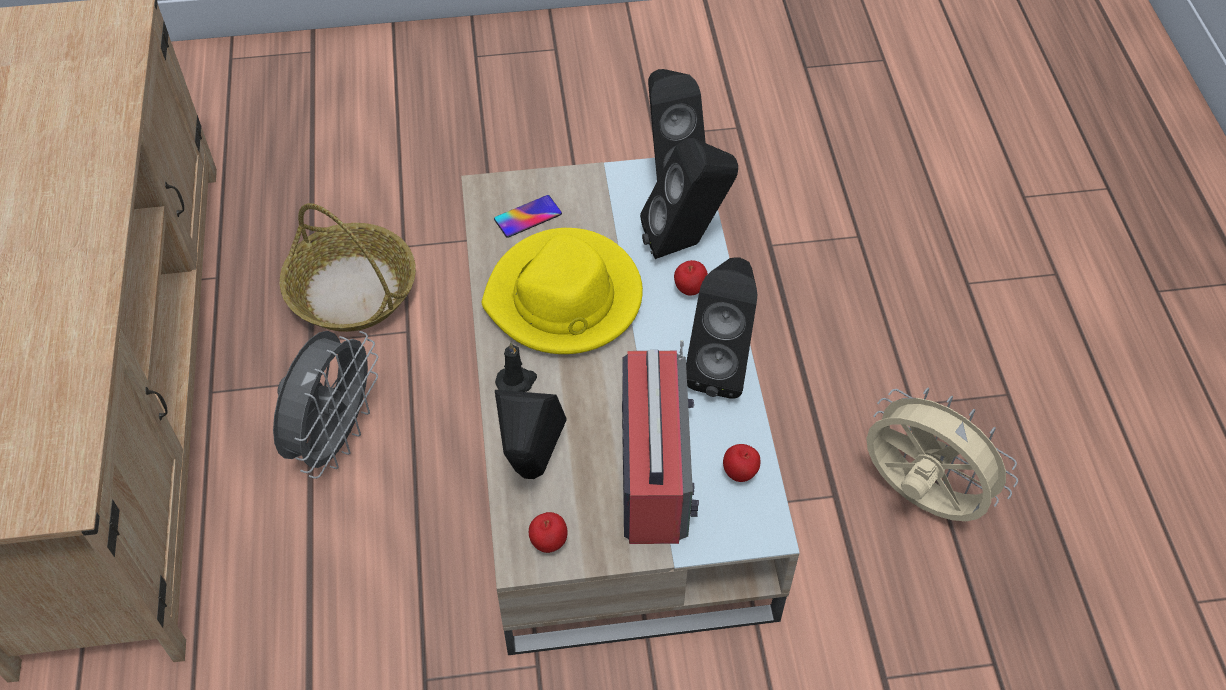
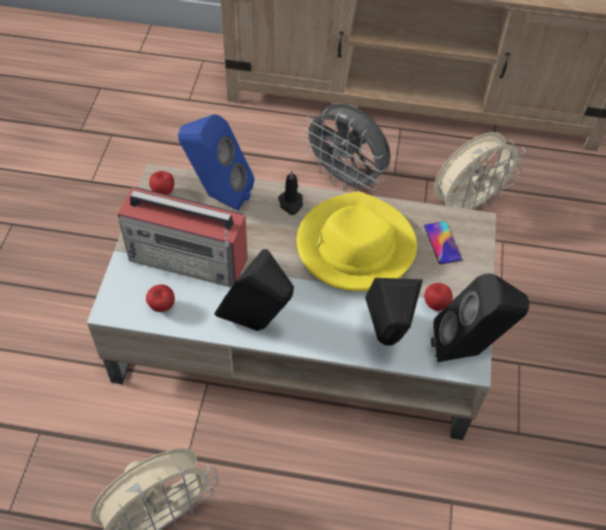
camera: 105 degrees right, 0 degrees up
basket [280,203,416,332] -> beige fan [434,132,526,211]
black speaker [495,390,567,479] -> blue speaker [178,114,254,211]
apple [674,260,708,296] -> apple moved to [424,283,453,311]

